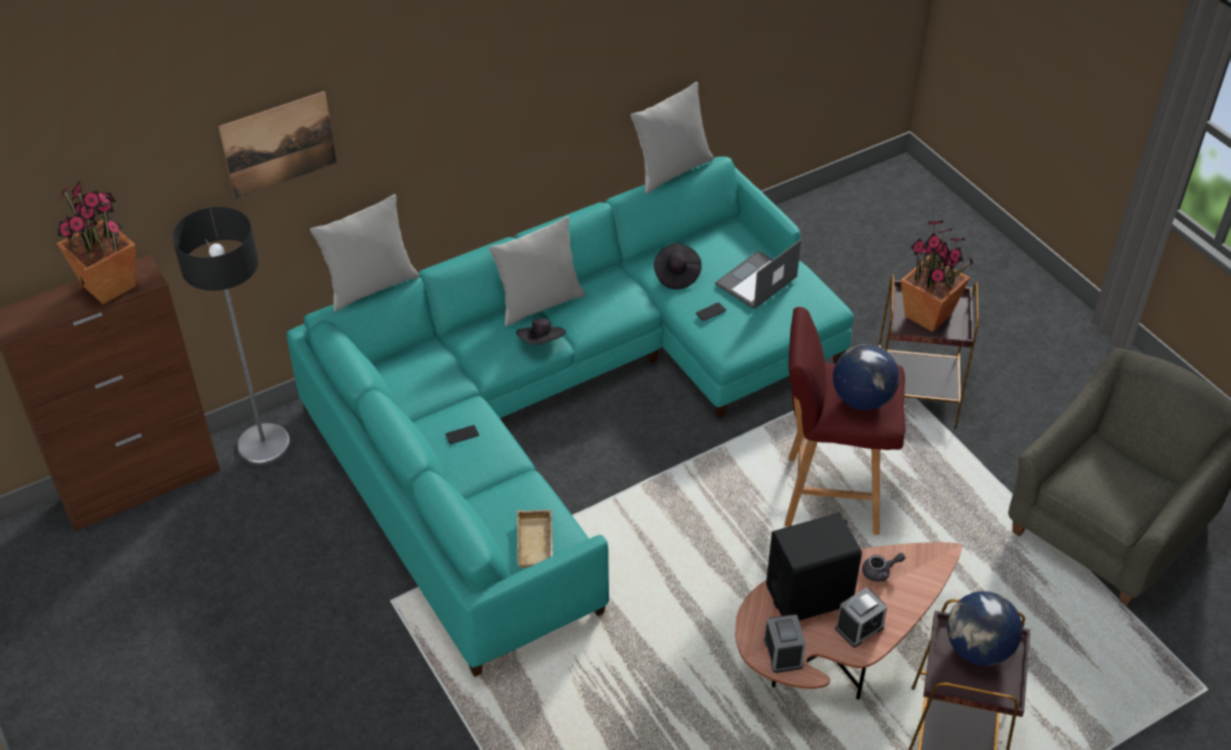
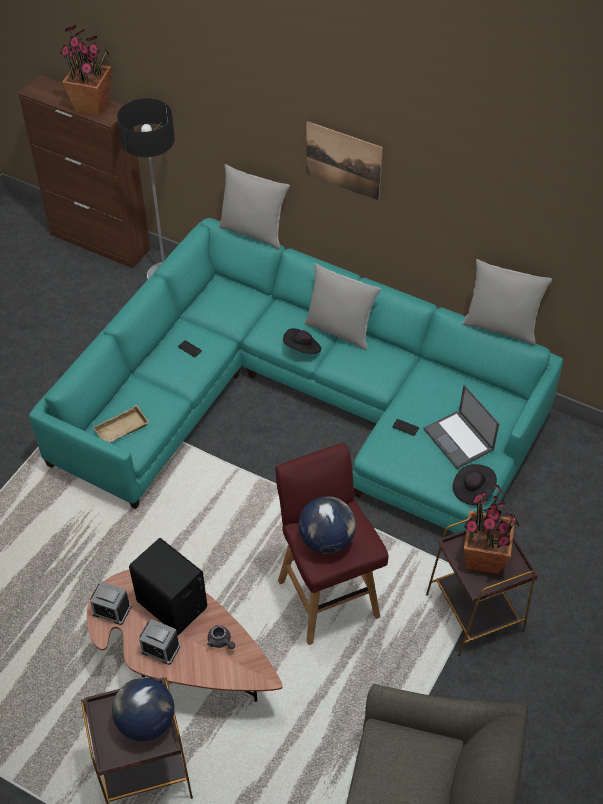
camera: 60 degrees right, 5 degrees up
picture [218,91,337,199] -> picture moved to [306,121,383,201]
black hat [654,243,702,290] -> black hat moved to [453,464,497,505]
laptop [715,239,801,309] -> laptop turned 135 degrees counterclockwise [424,385,499,469]
alarm clock [764,614,806,673] -> alarm clock turned 60 degrees clockwise [90,581,131,625]

